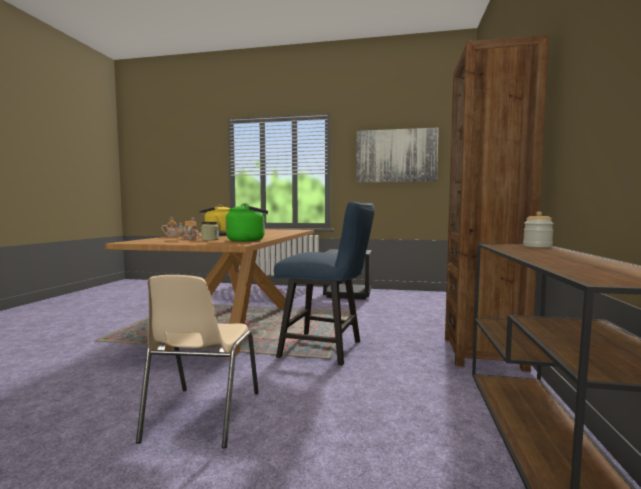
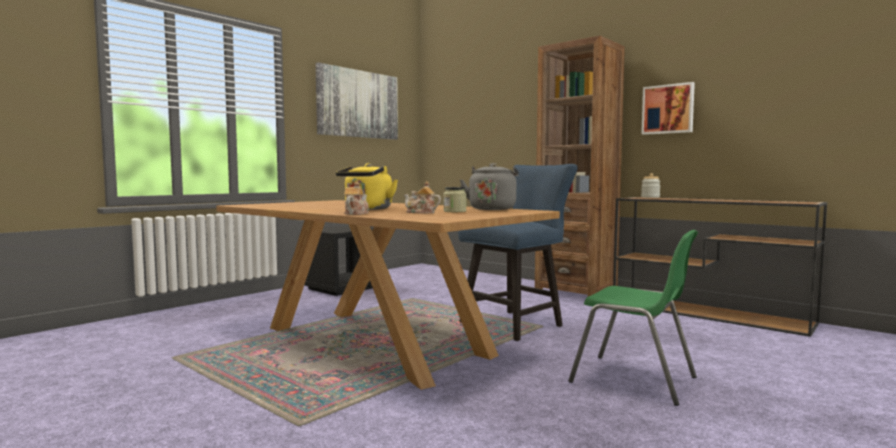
camera: 60 degrees left, 0 degrees up
beige chair [136,275,259,449] -> green chair [568,230,698,406]
green kettle [226,203,268,242] -> grey kettle [460,163,519,210]
none -> picture [641,82,695,135]

